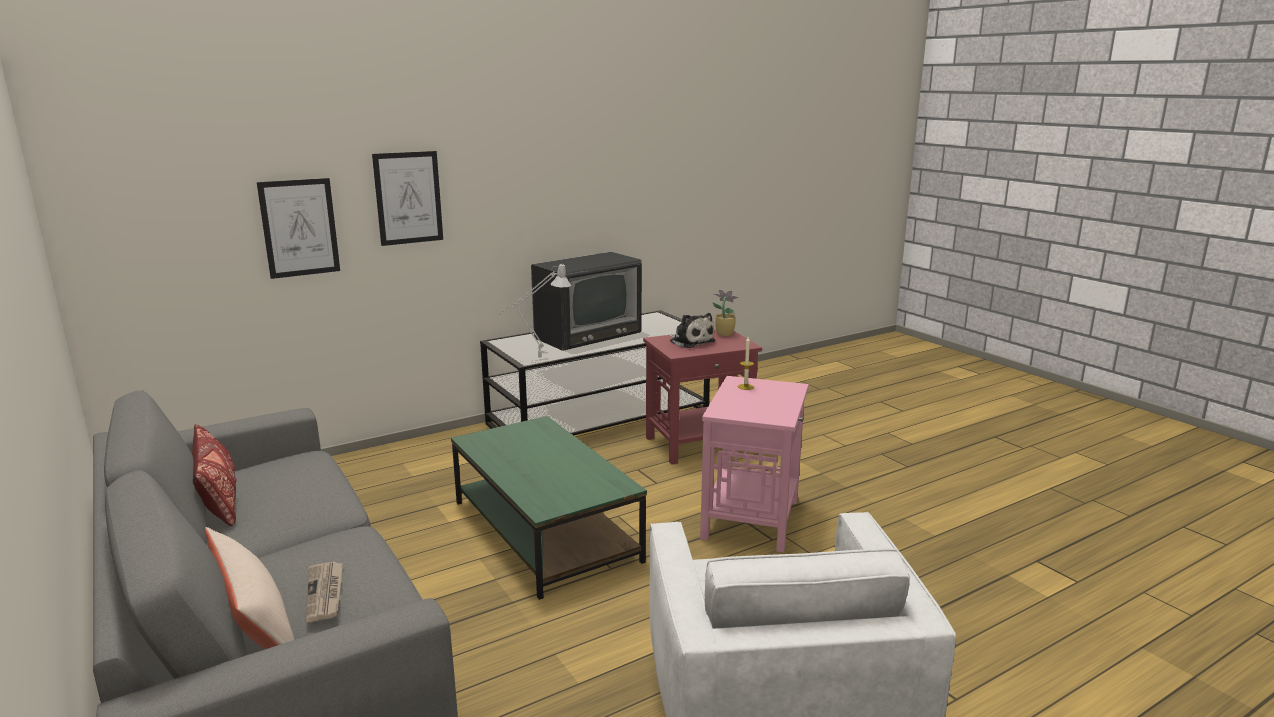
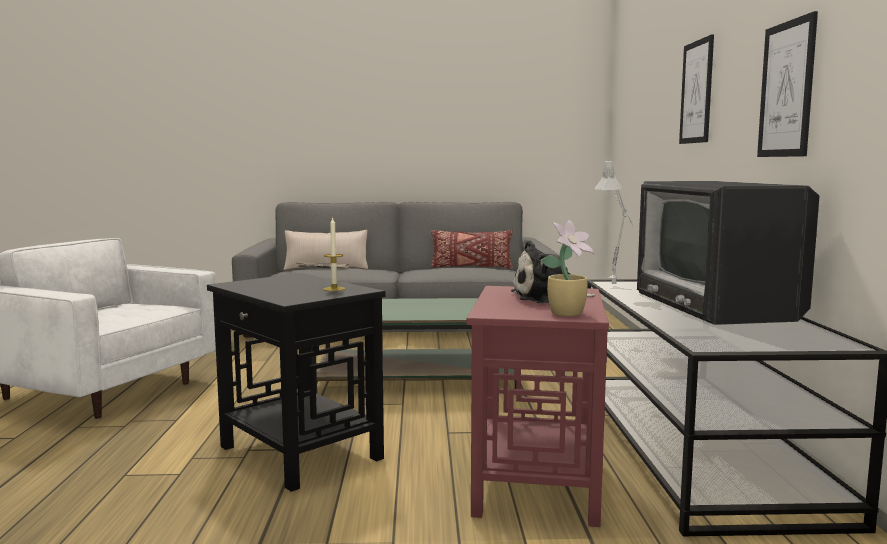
camera: 120 degrees right, 10 degrees down
picture [257,178,340,279] -> picture moved to [757,11,818,157]
pink side table [700,376,809,553] -> black side table [207,273,385,492]

